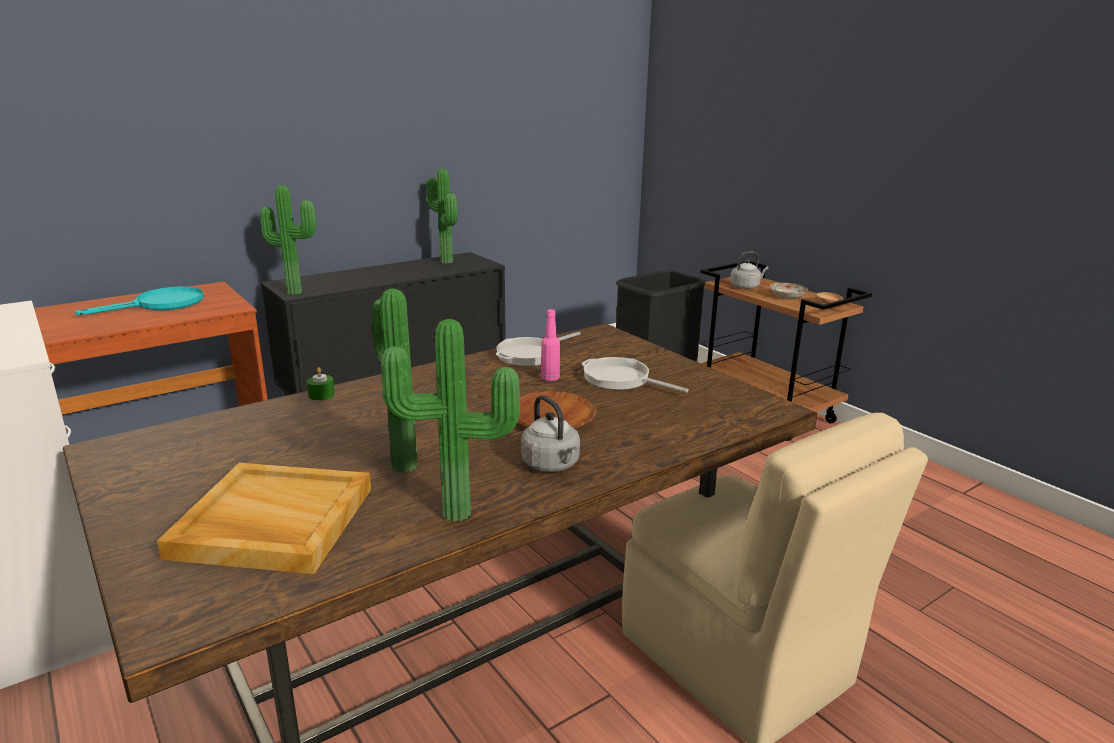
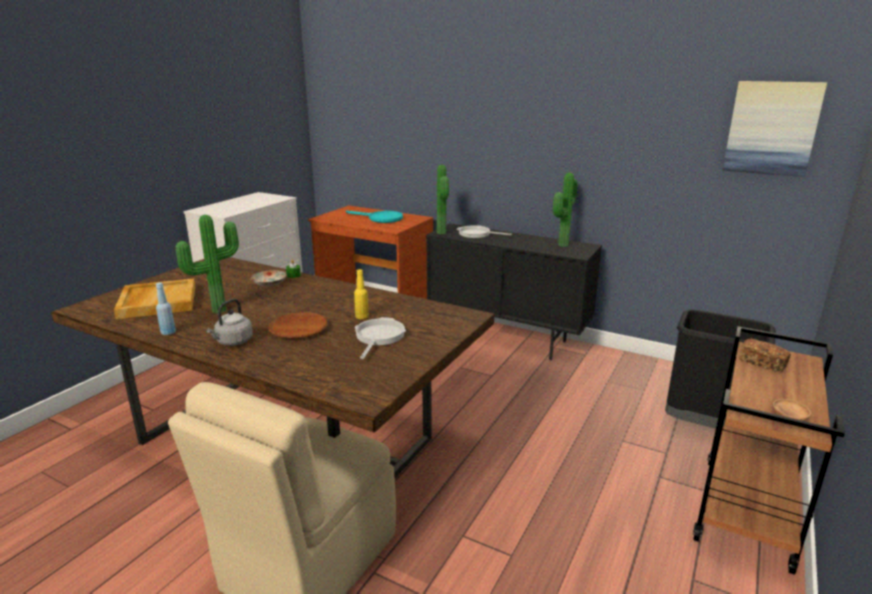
camera: 65 degrees right, 0 degrees up
potted plant [381,319,520,522] -> blue bottle [156,282,176,335]
frying pan [496,332,581,366] -> frying pan moved to [457,225,512,238]
pink bottle [541,309,560,381] -> yellow bottle [354,269,369,320]
grey kettle [730,252,769,289] -> bread [739,339,791,372]
plate [770,283,808,299] -> plate moved to [251,270,287,287]
none -> picture [722,81,827,177]

